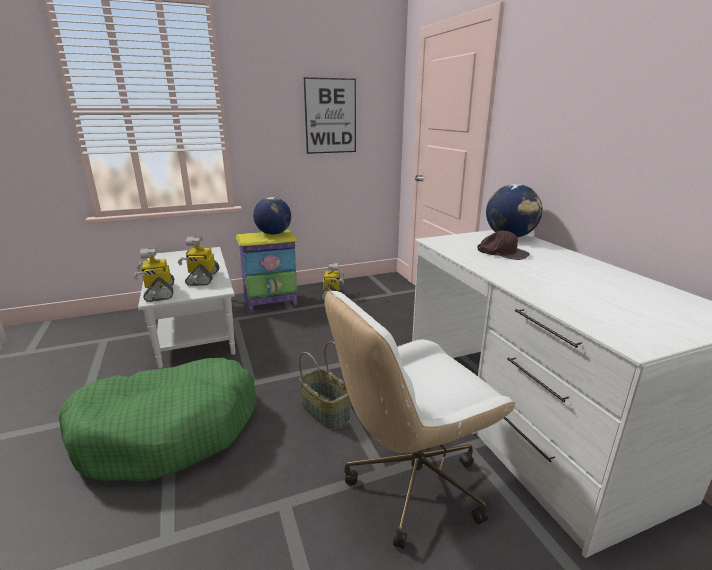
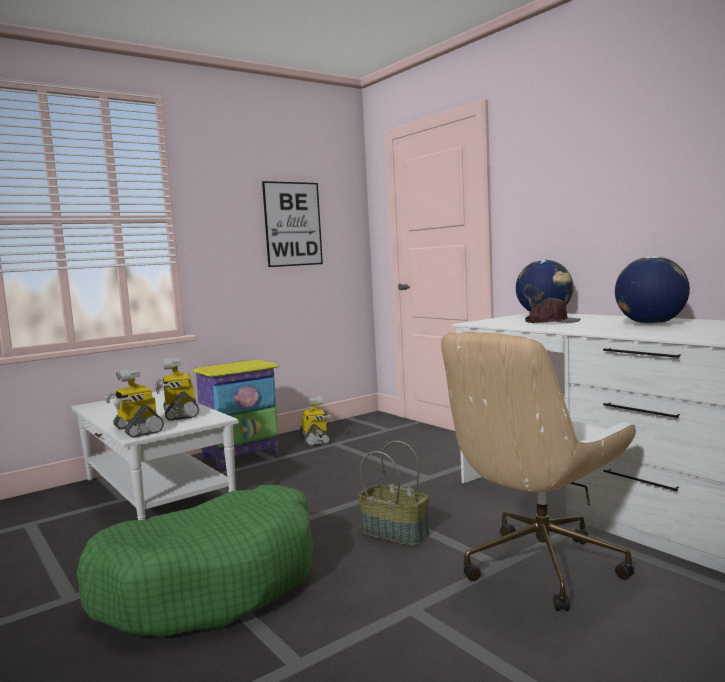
camera: 15 degrees left, 15 degrees down
globe [253,197,291,235] -> globe moved to [615,256,690,325]

